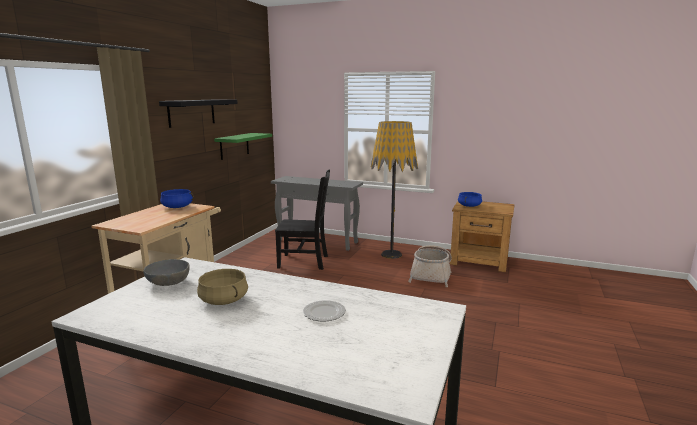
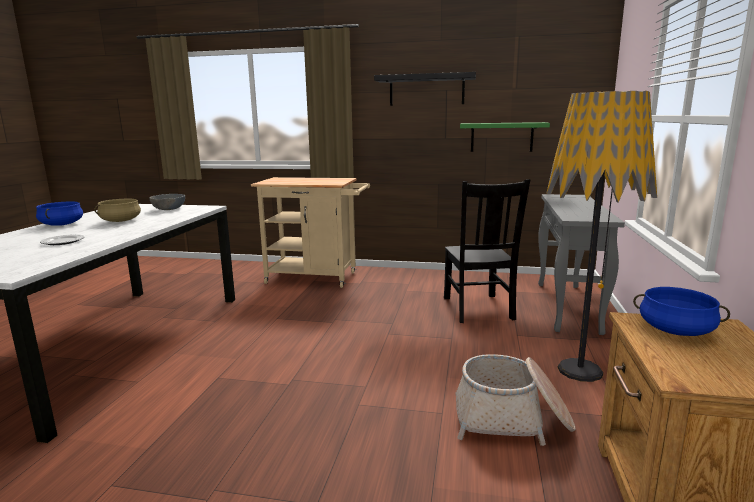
camera: 80 degrees right, 0 degrees up
blue cooking pot [160,189,194,208] -> blue cooking pot moved to [36,201,83,226]

